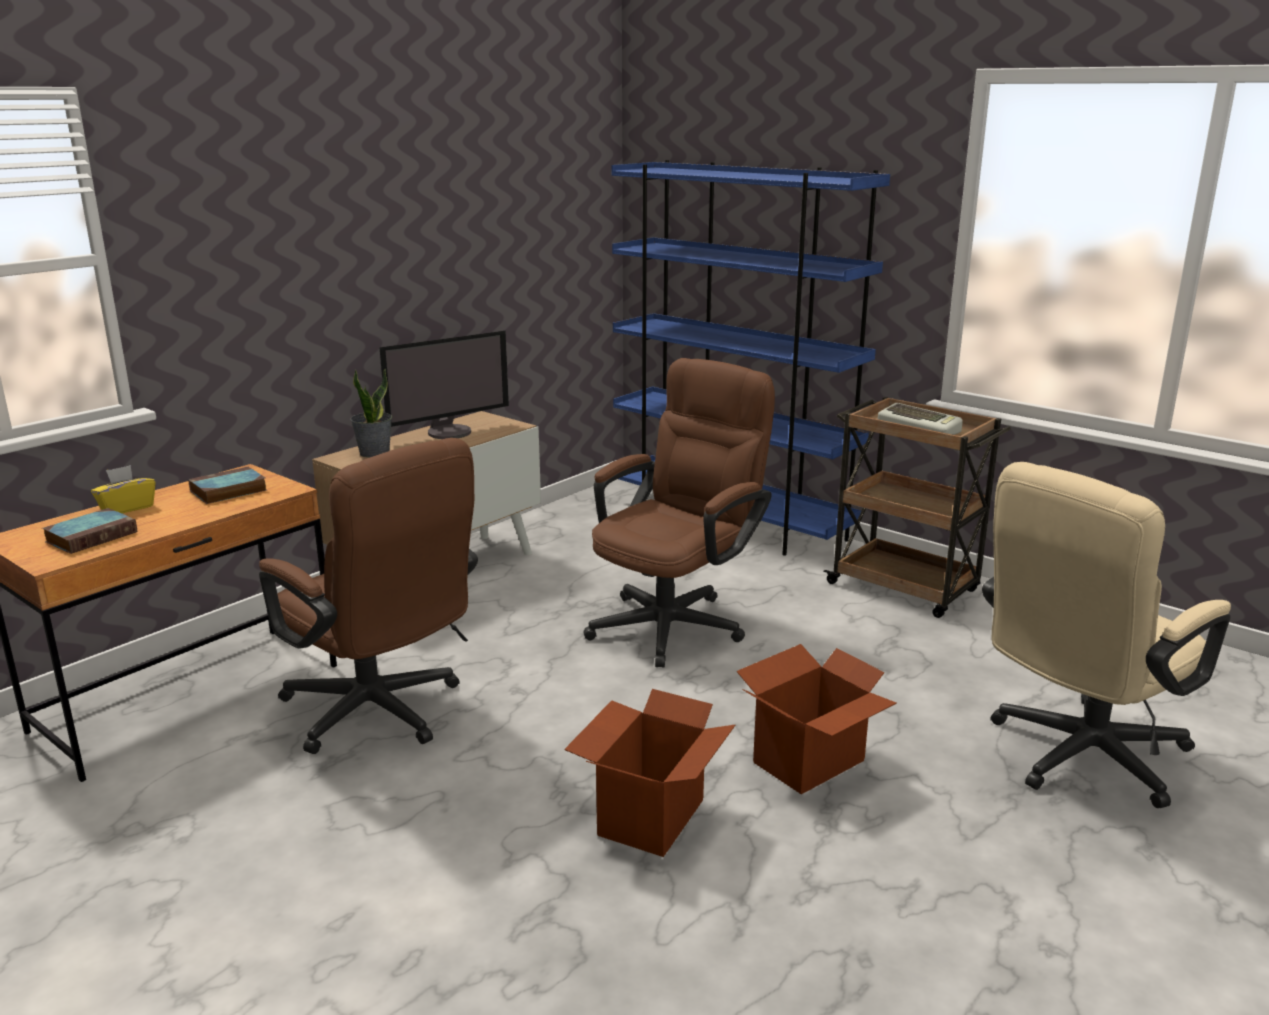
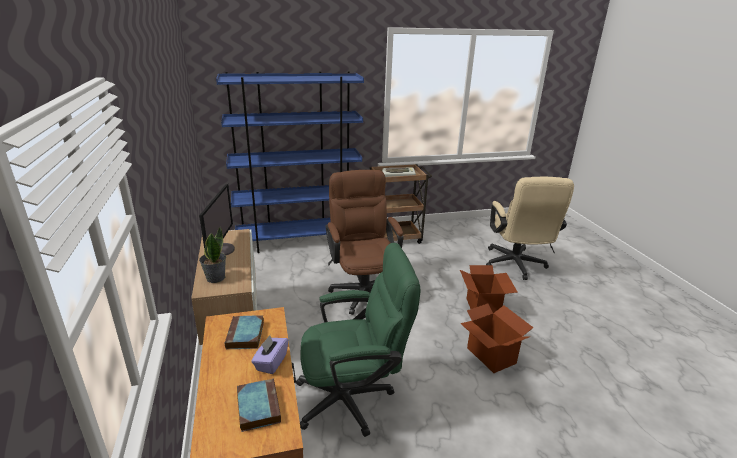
camera: 55 degrees left, 5 degrees up
yellow tissue box [91,465,156,514] -> none
brown office chair [259,438,478,754] -> green office chair [296,243,420,437]
none -> purple tissue box [251,335,288,374]

